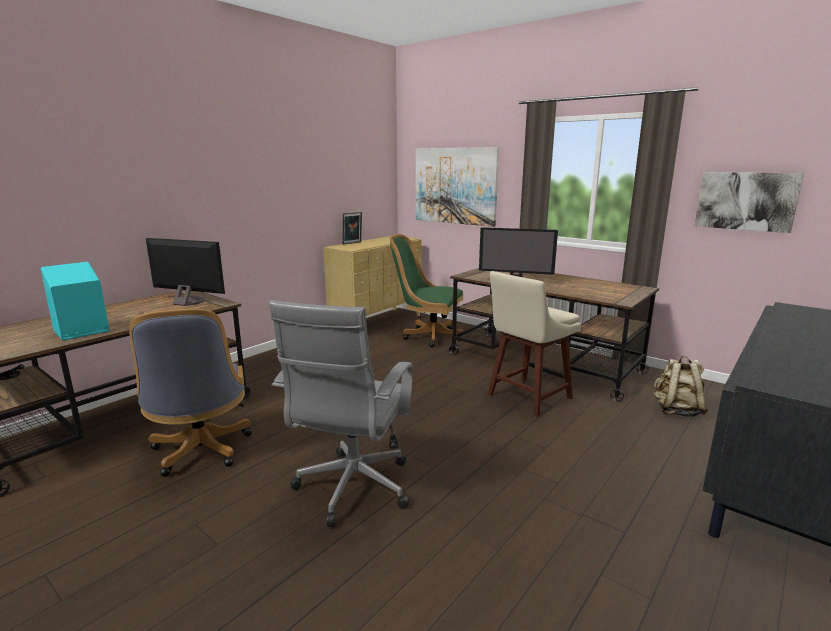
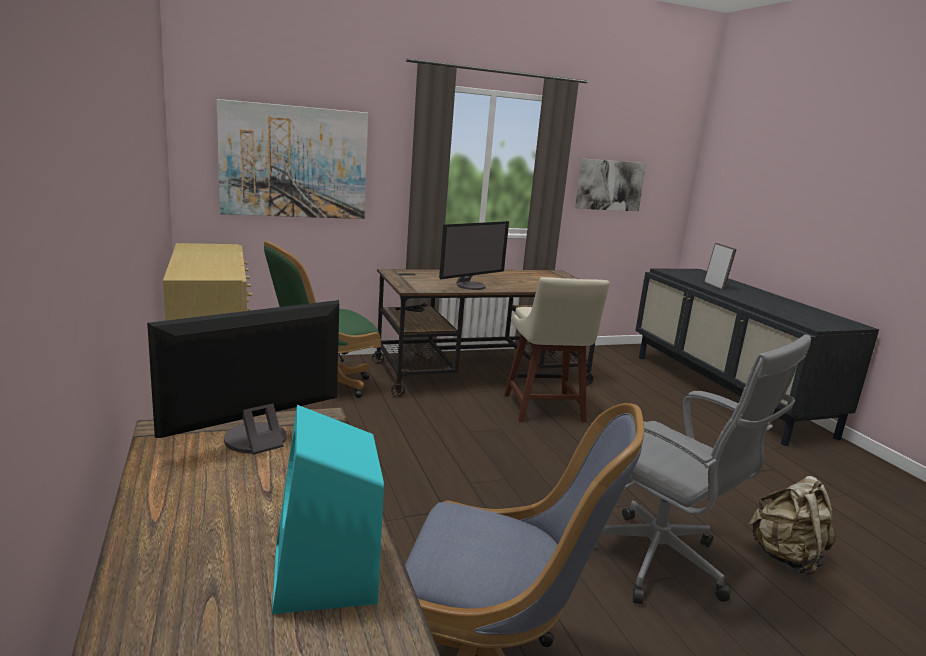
camera: 60 degrees left, 0 degrees up
picture frame [342,212,362,245] -> picture frame moved to [704,243,737,290]
beige backpack [654,356,709,417] -> beige backpack moved to [749,476,835,576]

